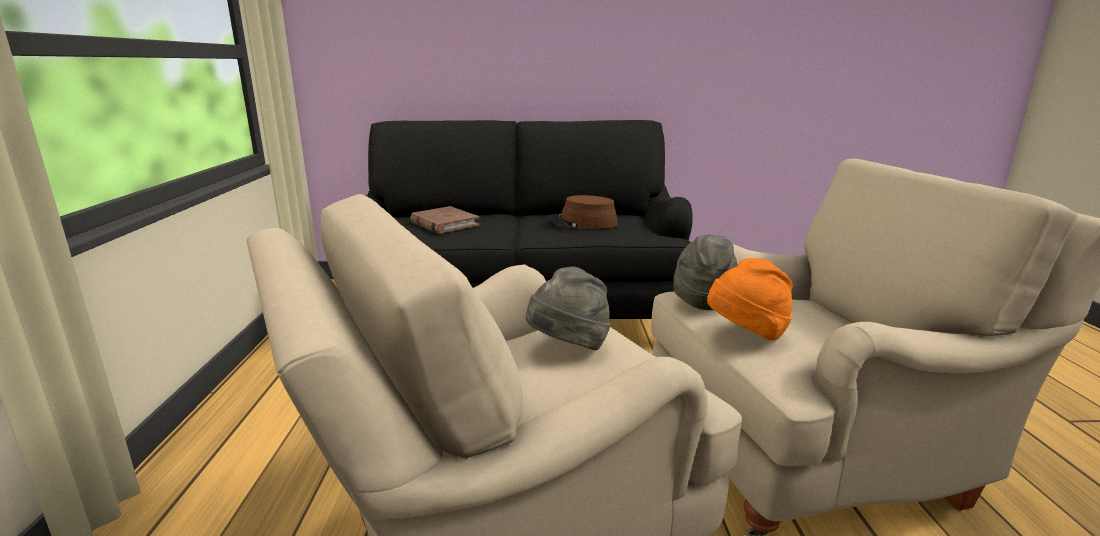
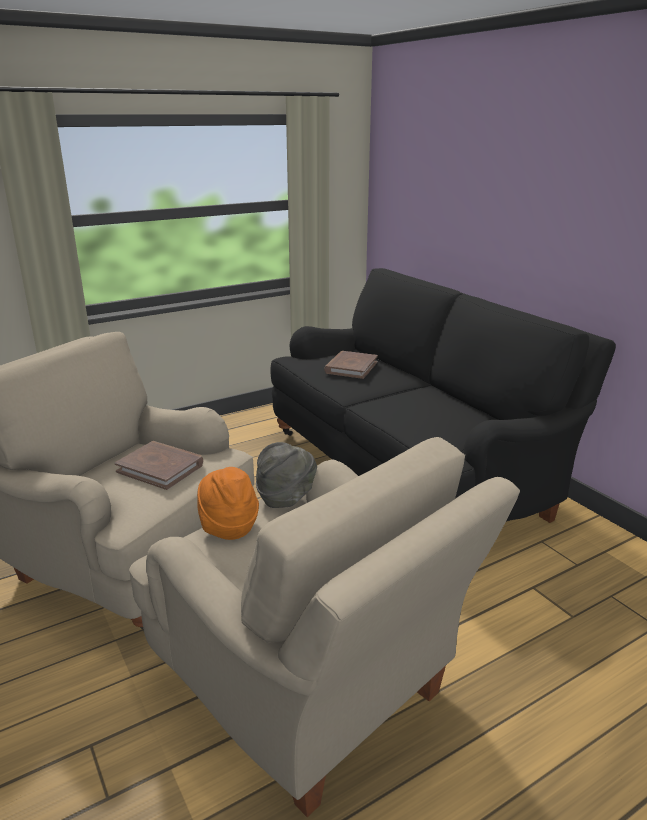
camera: 60 degrees right, 5 degrees up
grey hat [526,266,611,350] -> brown book [115,441,203,490]
brown hat [547,195,618,229] -> none

